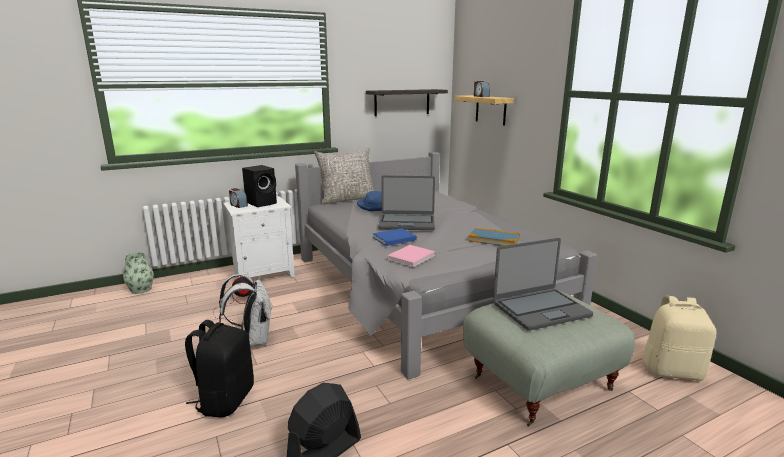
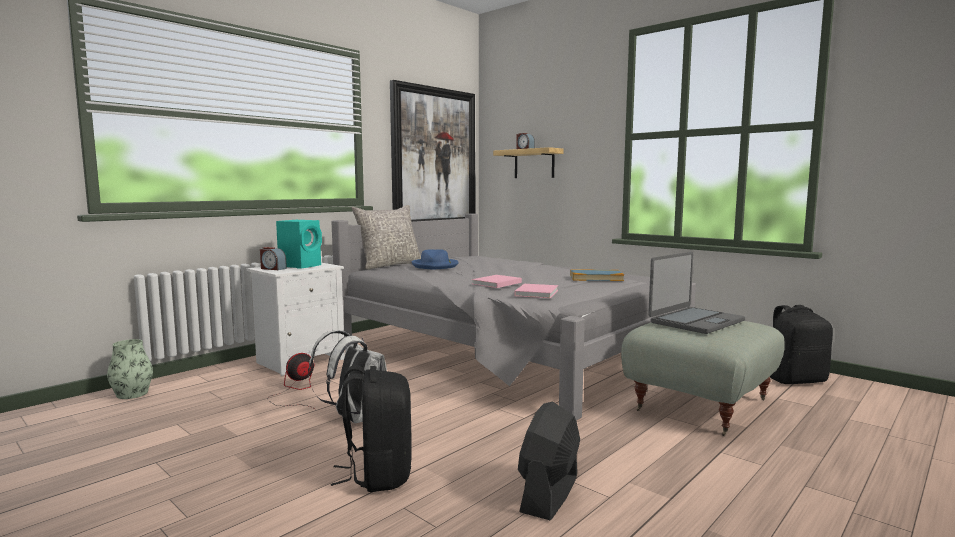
camera: 20 degrees left, 10 degrees down
black speaker [242,165,277,207] -> turquoise speaker [276,220,322,268]
shelf [366,89,448,116] -> picture [390,80,475,222]
blue book [373,228,417,246] -> pink book [471,275,522,288]
laptop [378,175,435,230] -> none
beige backpack [643,296,716,381] -> black backpack [770,305,833,384]

